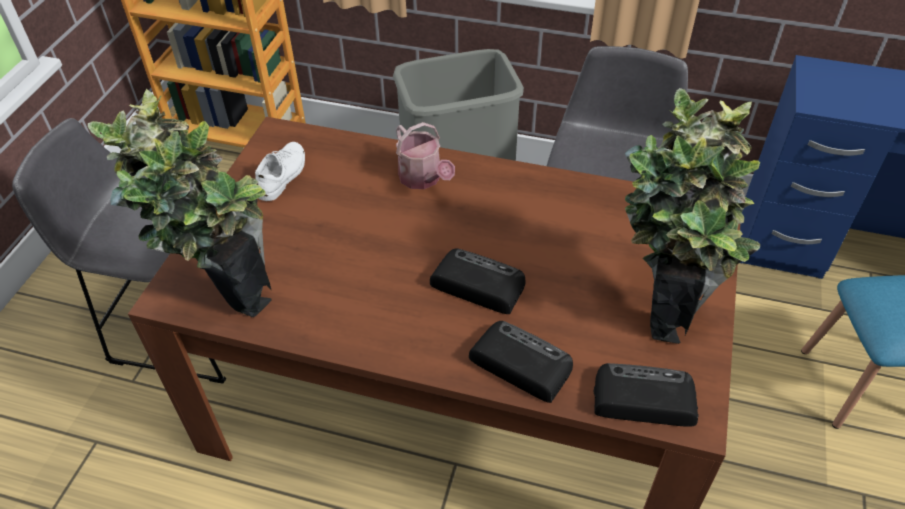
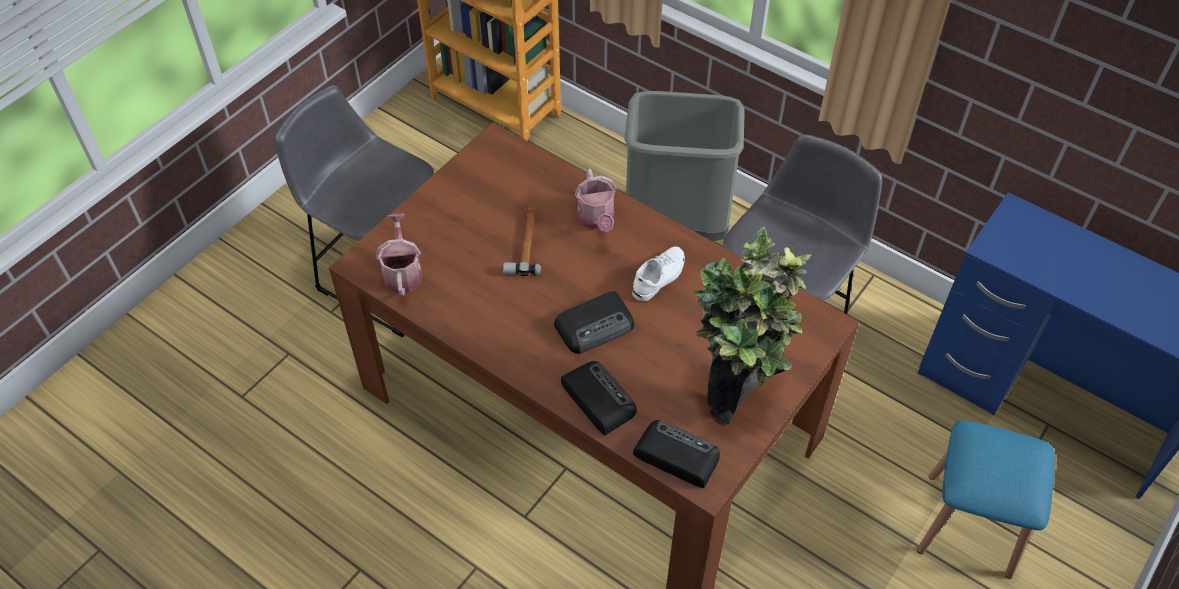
camera: 20 degrees right, 5 degrees up
potted plant [88,89,272,317] -> watering can [376,213,423,296]
white shoe [255,142,305,201] -> white shoe moved to [632,246,685,301]
radio [430,249,525,314] -> radio turned 105 degrees clockwise [554,291,634,354]
none -> hammer [503,208,541,276]

